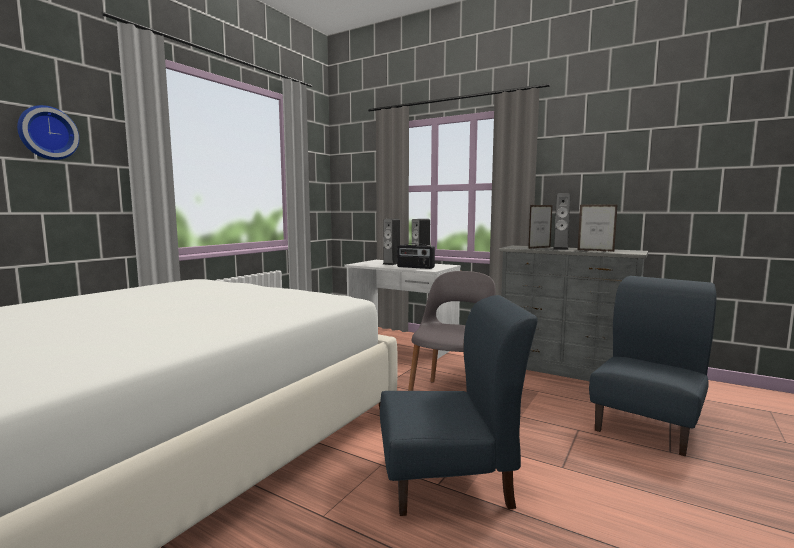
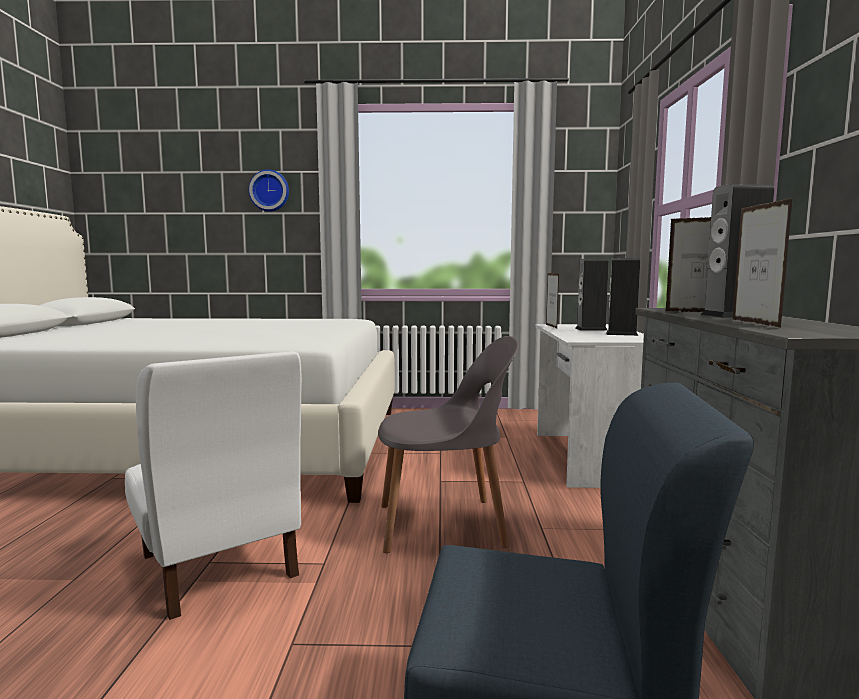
camera: 60 degrees right, 0 degrees up
blue chair [380,295,538,516] -> white chair [125,351,302,620]
radio [397,243,435,269] -> none
none -> picture frame [546,273,559,329]

